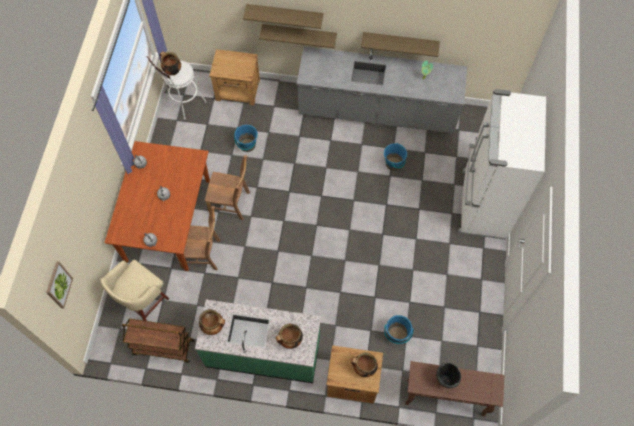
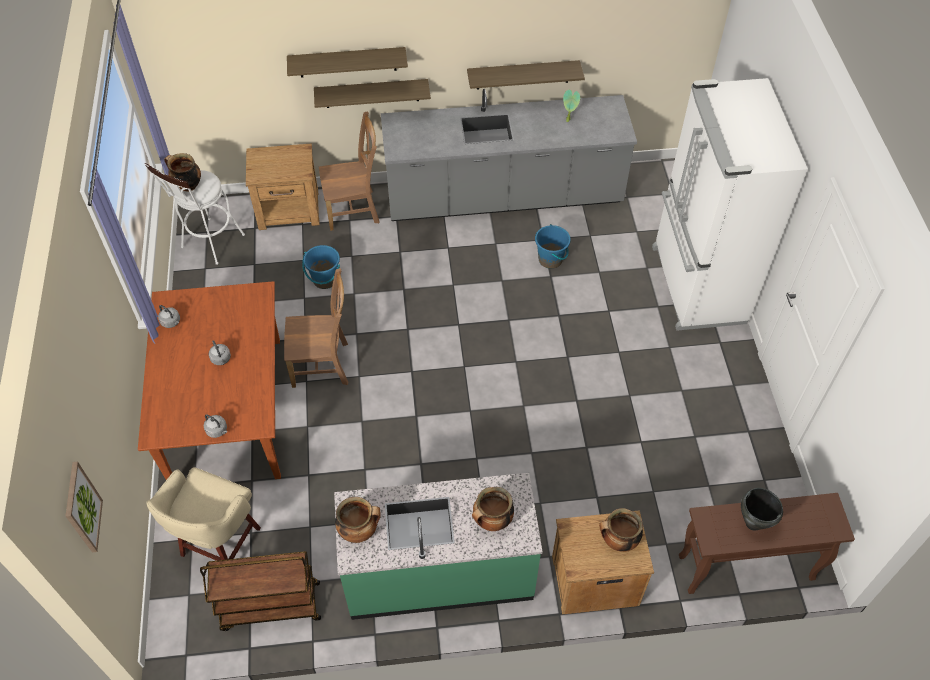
camera: 15 degrees left, 10 degrees down
brown chair [176,206,221,270] -> brown chair moved to [319,111,380,231]
blue bucket [384,315,414,344] -> none

